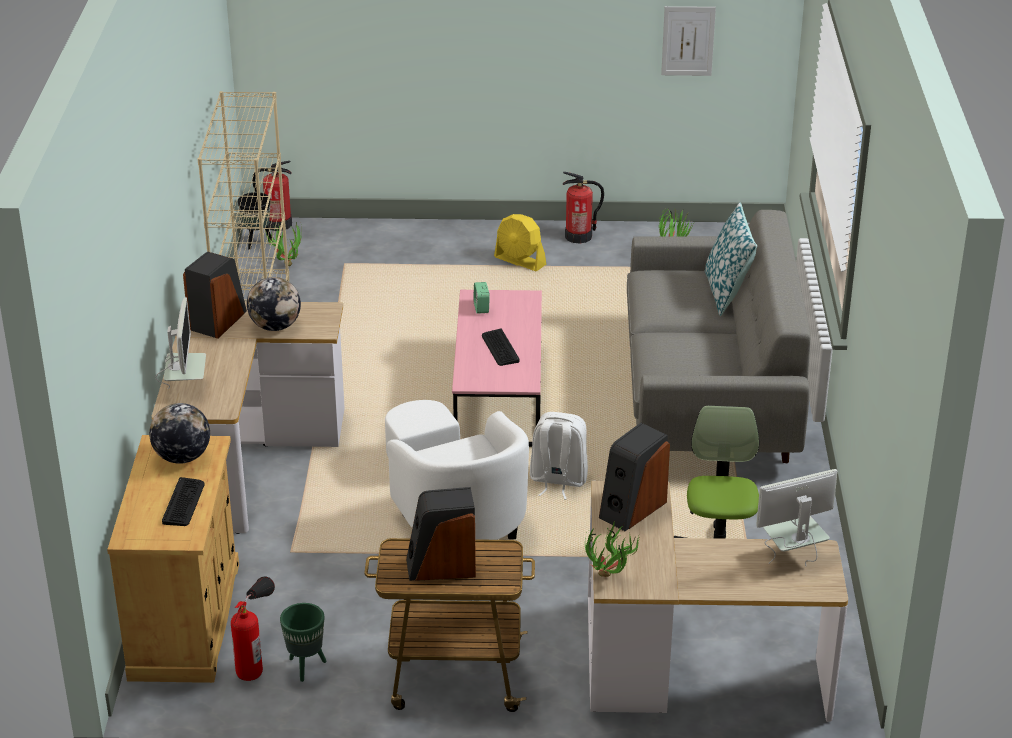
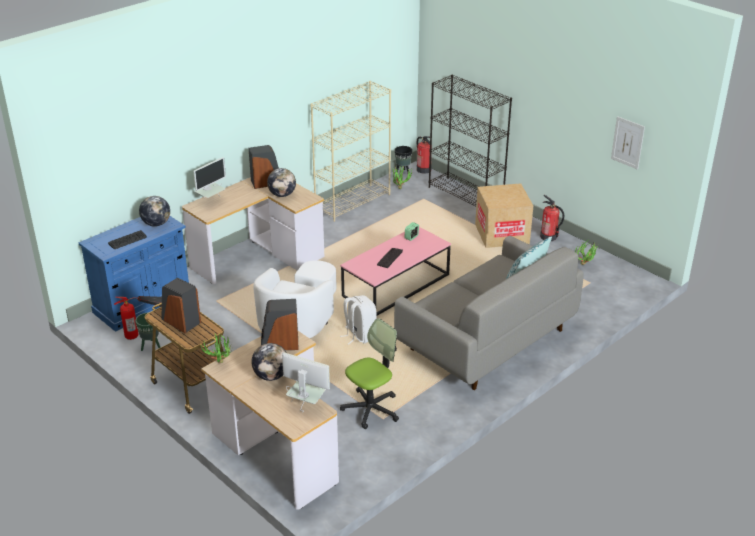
camera: 45 degrees right, 0 degrees up
beige cabinet [107,435,239,683] -> blue cabinet [79,216,189,332]
yellow fan [494,214,546,272] -> cardboard box [475,184,533,248]
none -> globe [251,343,287,381]
none -> black bookcase [429,74,512,206]

